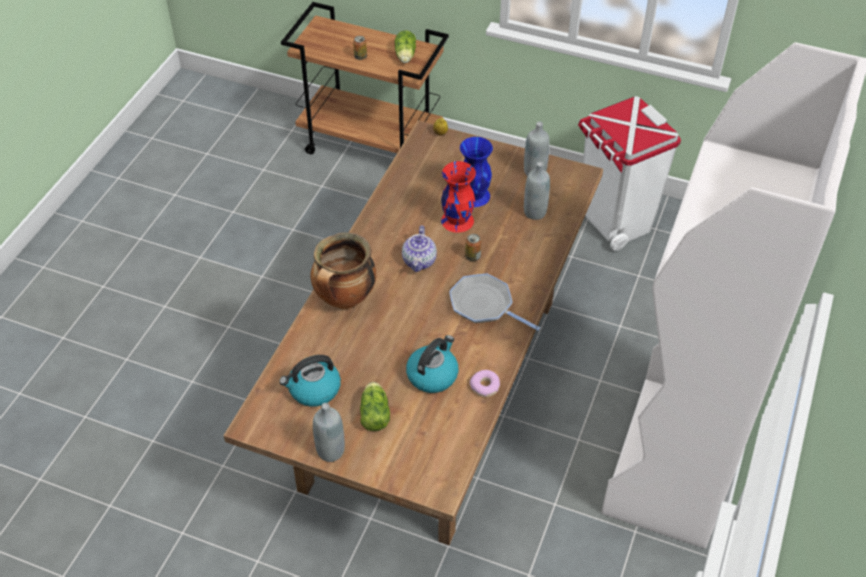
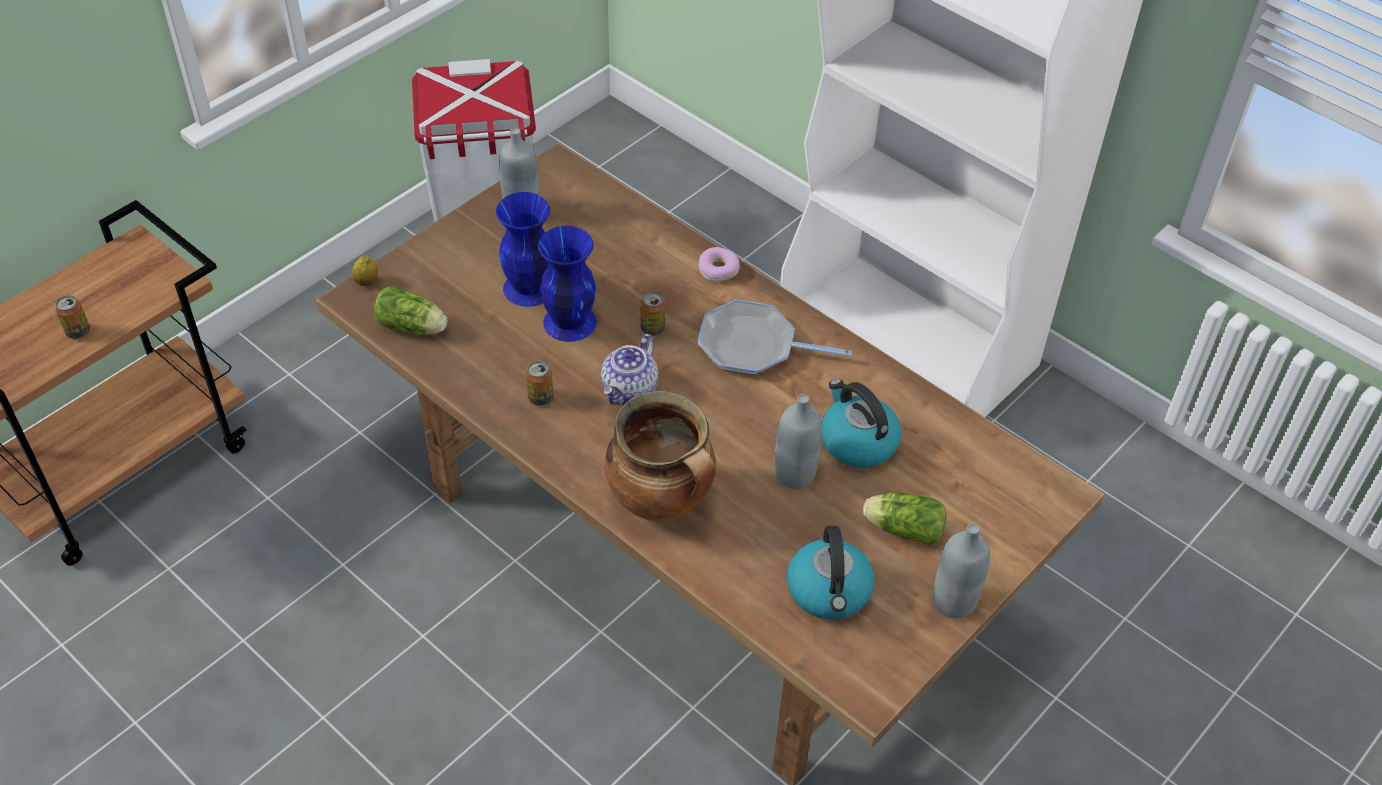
camera: 70 degrees left, 0 degrees up
lettuce [395,30,416,63] -> lettuce moved to [374,286,447,335]
teapot [402,225,437,272] -> teapot turned 90 degrees clockwise [601,334,658,405]
red vase [441,161,476,233] -> blue vase [538,226,597,342]
frying pan [449,274,540,331] -> frying pan turned 45 degrees clockwise [698,300,852,375]
donut [470,370,500,397] -> donut moved to [698,247,740,282]
grey bottle [524,162,550,220] -> grey bottle moved to [774,394,822,489]
none -> can [526,361,554,406]

